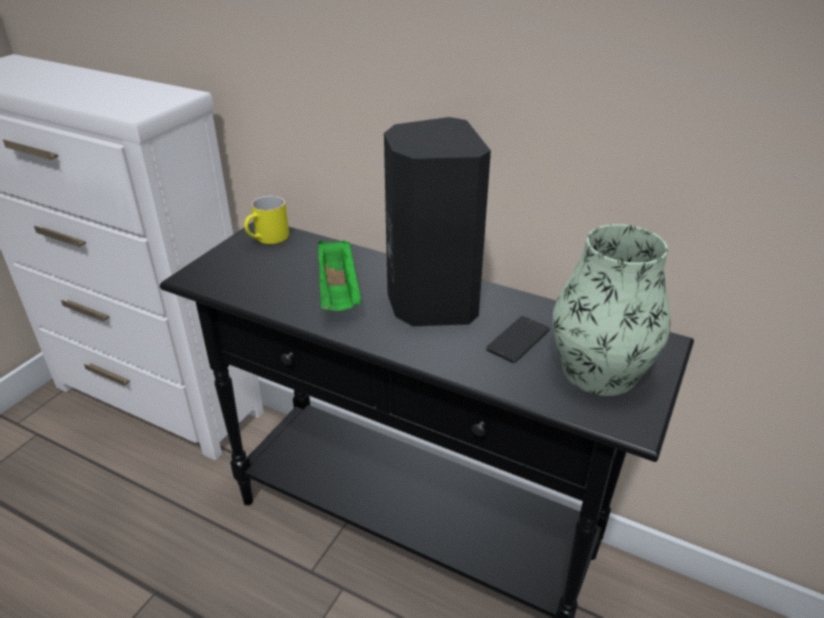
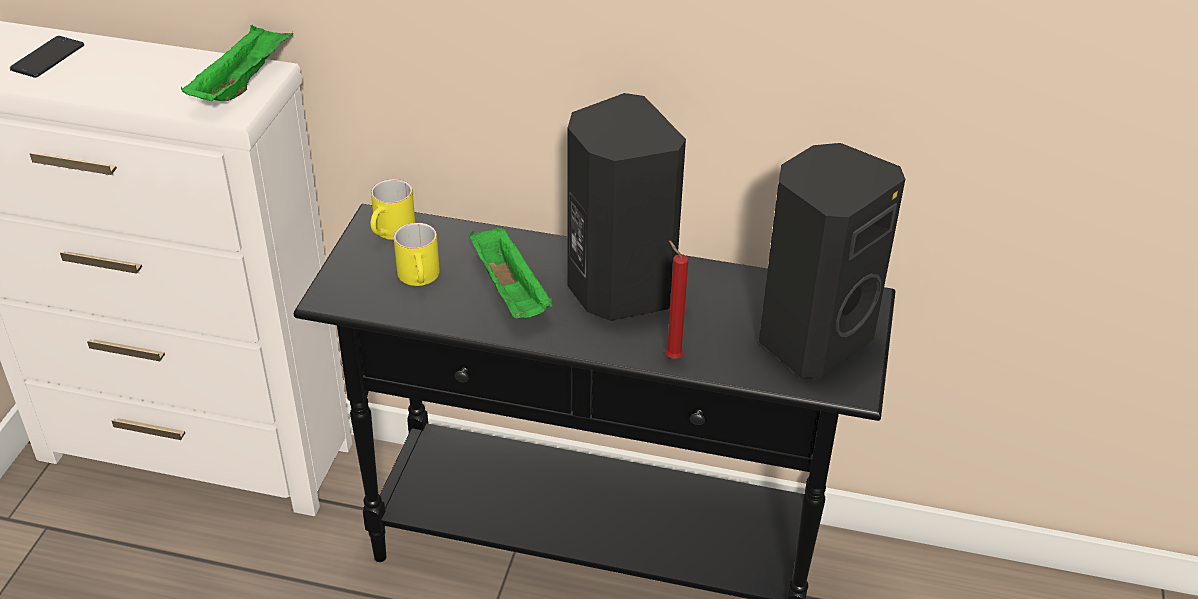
camera: 15 degrees left, 5 degrees up
phone [486,316,550,363] -> phone moved to [10,36,84,78]
vase [552,224,670,396] -> black speaker [759,143,905,379]
none -> green tray [181,24,293,101]
none -> yellow mug [394,223,440,286]
none -> red candle [665,240,688,359]

